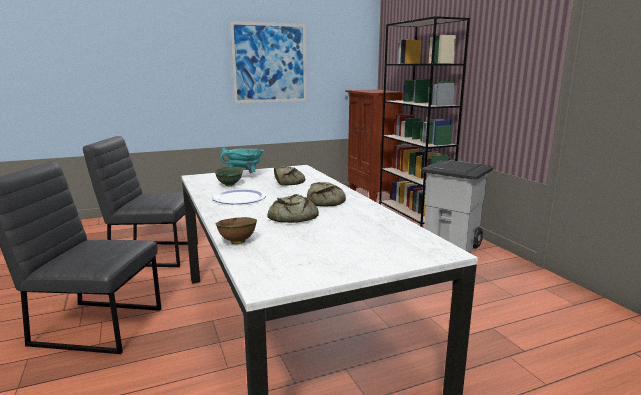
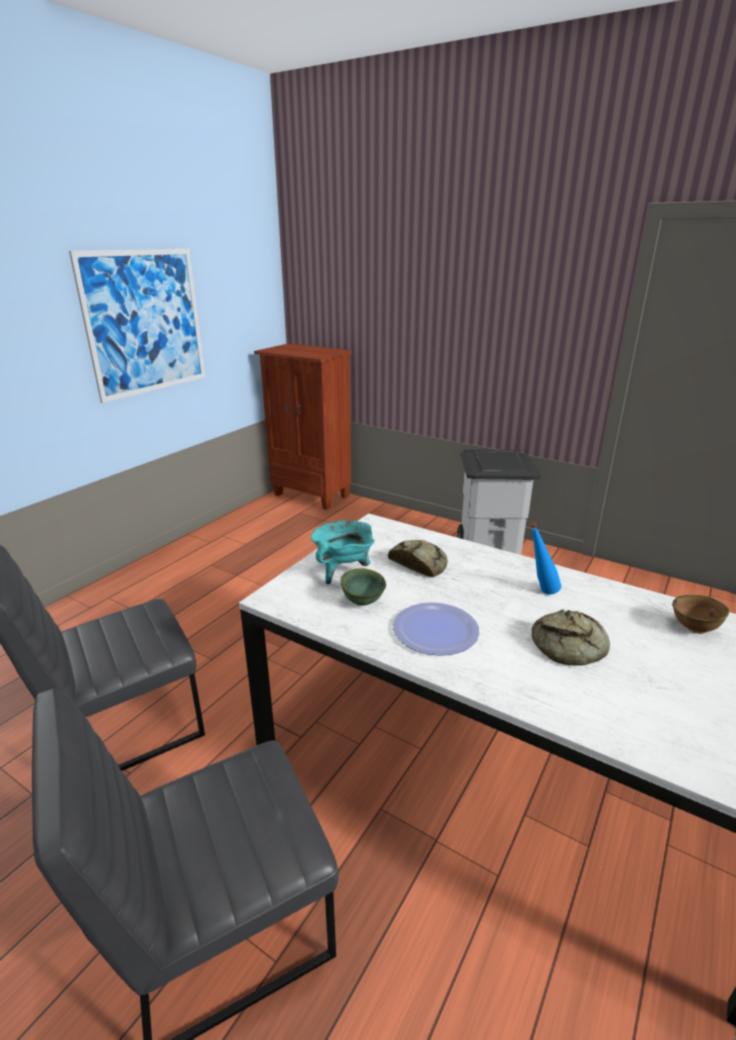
camera: 35 degrees left, 10 degrees up
brown bowl [216,217,257,244] -> brown bowl moved to [672,595,729,634]
bread [307,182,346,206] -> blue bottle [530,522,561,594]
beige bookcase [379,16,470,227] -> none

